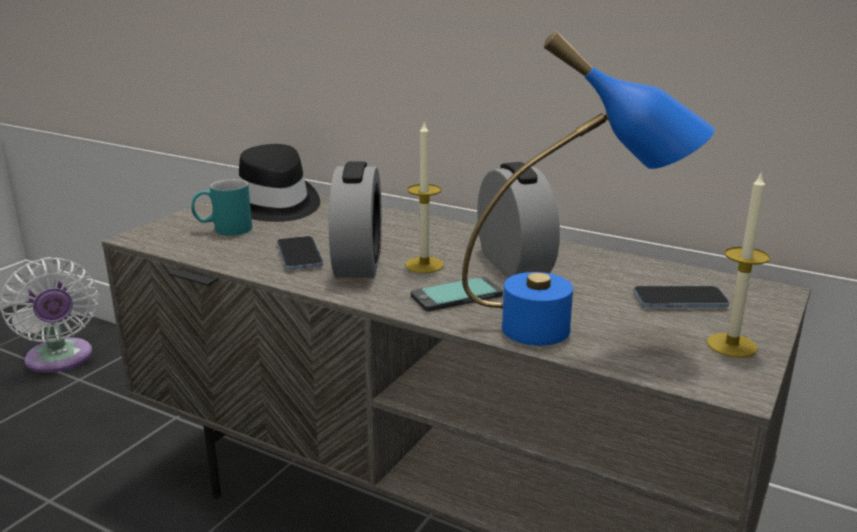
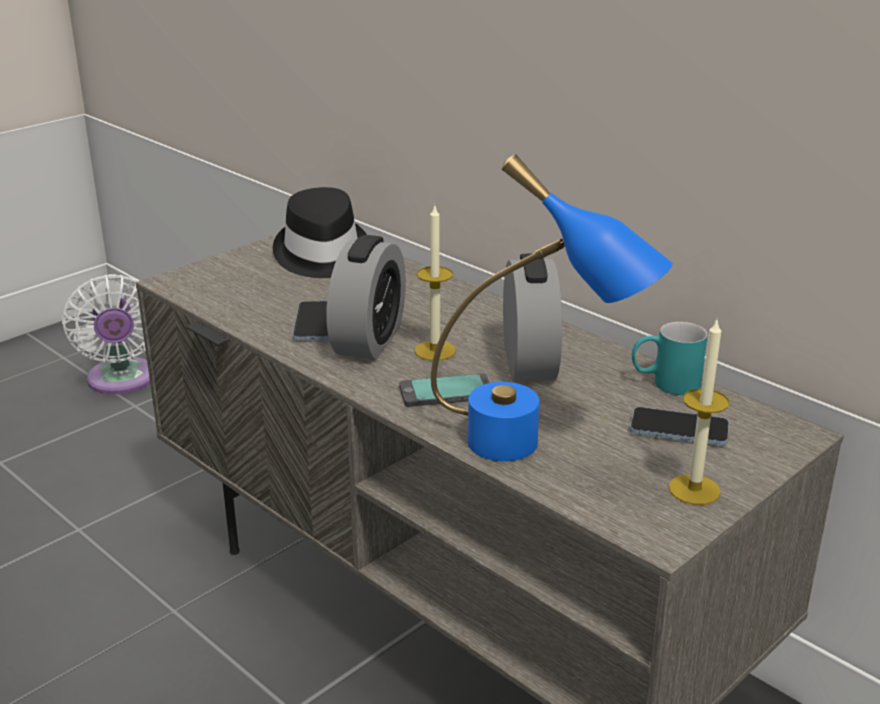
camera: 15 degrees right, 5 degrees up
turquoise mug [191,179,252,236] -> turquoise mug moved to [632,322,708,395]

